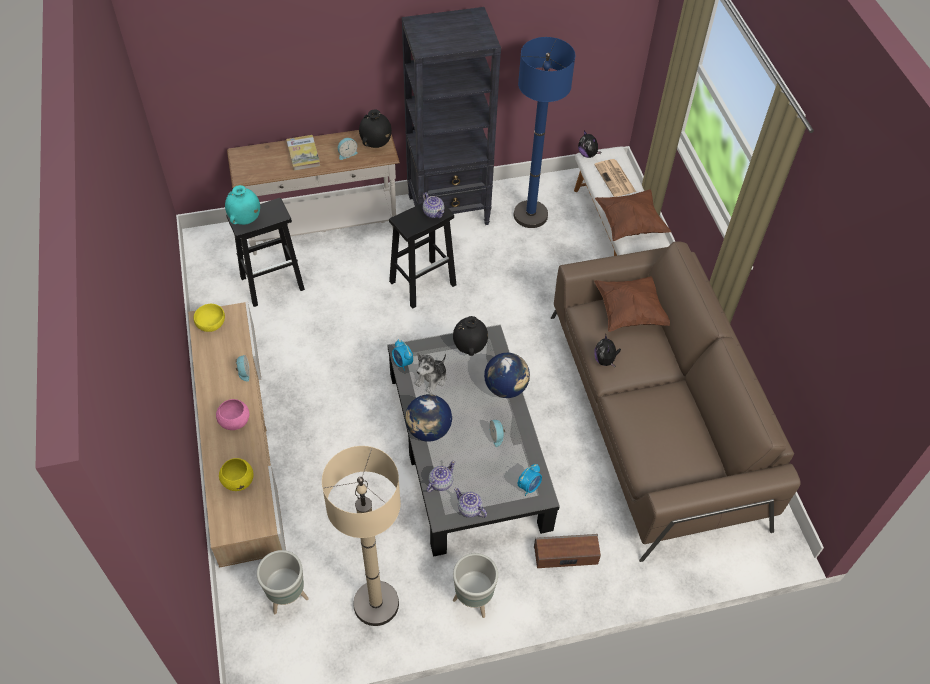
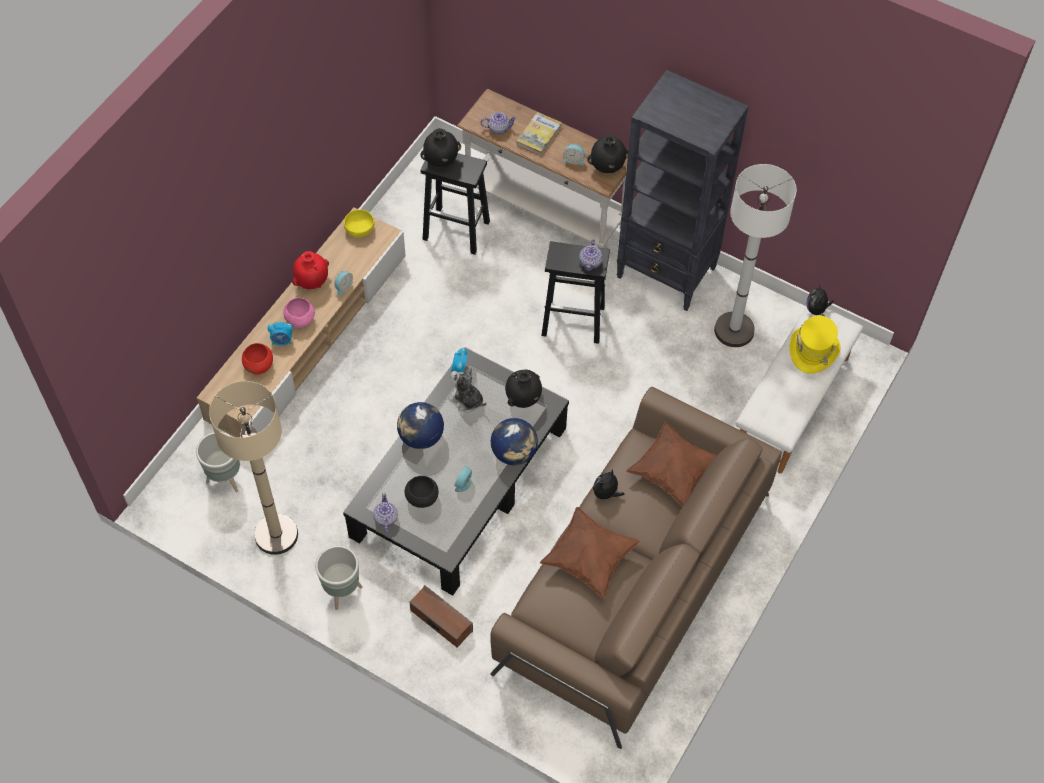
camera: 45 degrees right, 5 degrees up
yellow bowl [219,458,253,491] -> red bowl [242,343,273,374]
turquoise vase [225,185,260,225] -> black vase [420,128,461,167]
plush toy [415,353,447,394] -> plush toy turned 45 degrees clockwise [449,367,486,413]
teapot [426,461,455,492] -> teapot moved to [481,112,517,134]
blue floor lamp [514,37,575,228] -> white floor lamp [714,164,796,347]
alarm clock [518,464,542,496] -> alarm clock moved to [268,321,293,346]
newspaper [594,159,636,197] -> yellow hat [790,316,841,374]
brown pillow [595,190,671,241] -> brown pillow moved to [540,507,640,599]
none -> red vase [292,251,329,289]
none -> black bowl [405,476,439,508]

